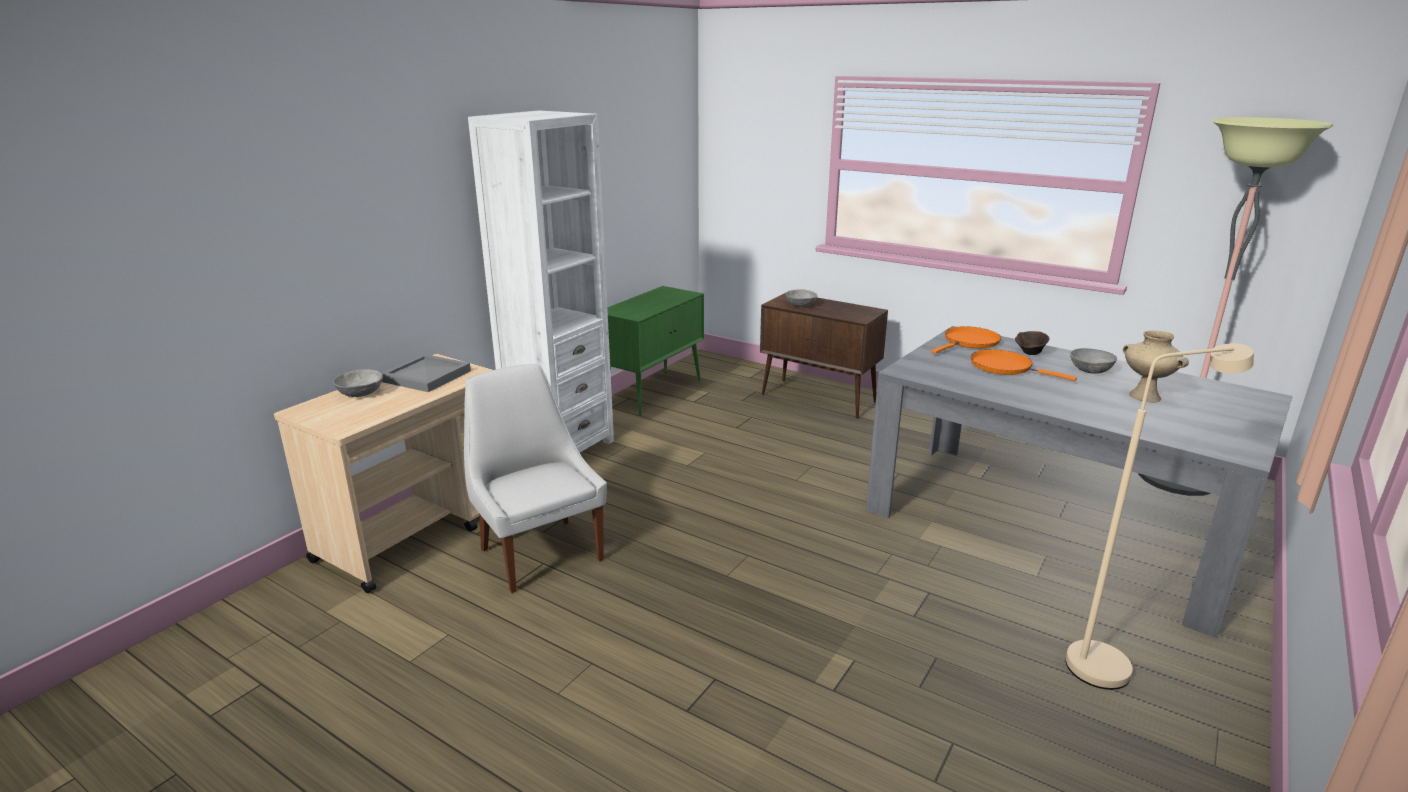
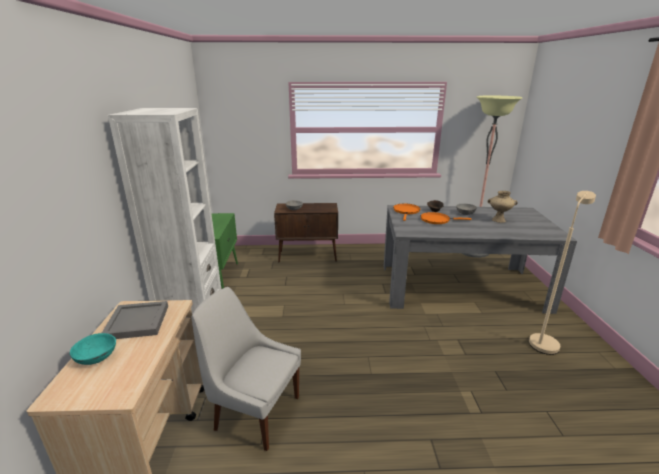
camera: 35 degrees left, 0 degrees up
grey bowl [333,369,383,397] -> turquoise bowl [70,333,116,365]

